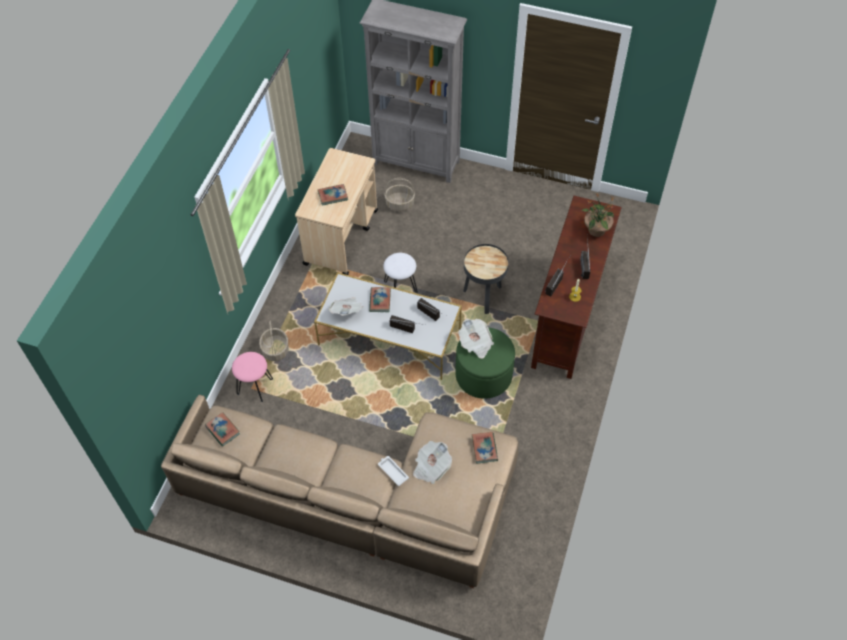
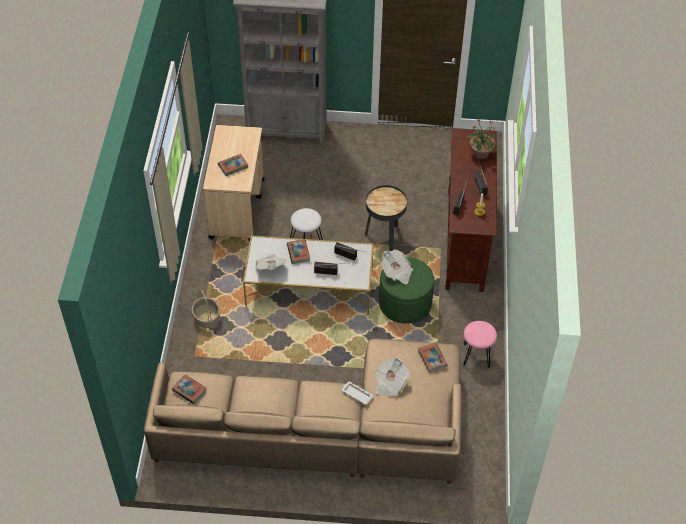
camera: 15 degrees left, 5 degrees down
pink stool [232,352,273,402] -> pink stool moved to [463,321,497,368]
basket [384,178,415,212] -> none

